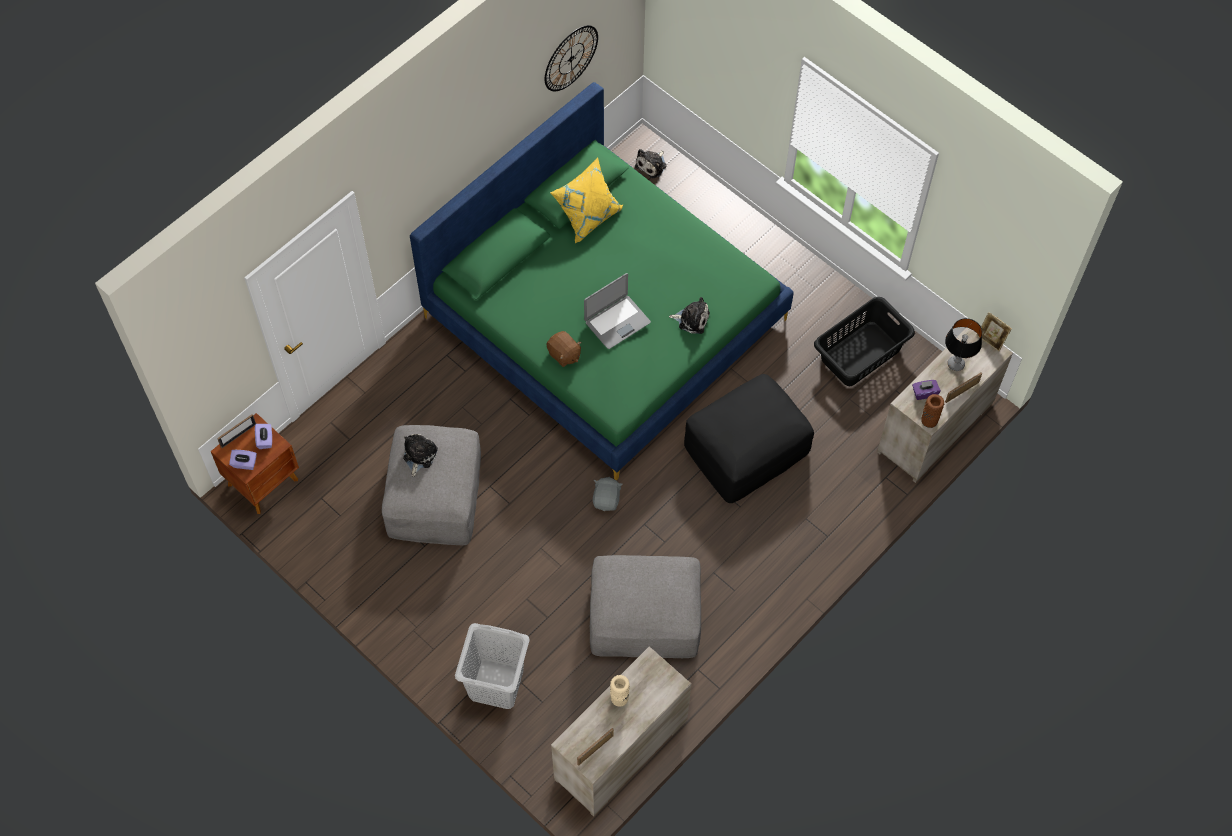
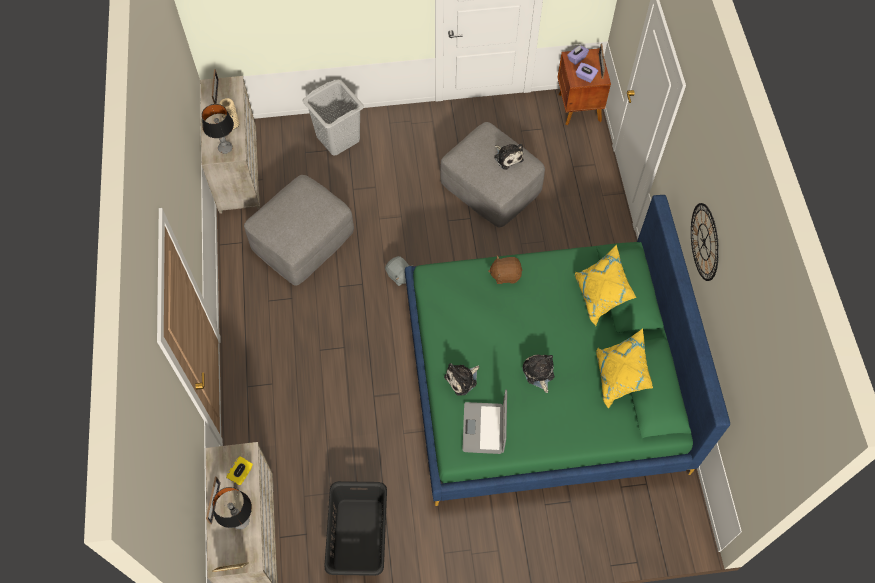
camera: 130 degrees right, 0 degrees up
wall clock [545,25,598,91] -> wall clock moved to [691,203,719,281]
laptop [584,273,651,349] -> laptop moved to [462,389,507,454]
plush toy [635,149,666,178] -> plush toy moved to [522,355,554,393]
black ottoman [684,374,814,503] -> none
purple tissue box [912,380,941,400] -> yellow tissue box [226,456,253,485]
brown vase [921,394,944,428] -> none
none -> table lamp [202,104,234,154]
none -> yellow pillow [575,244,636,326]

